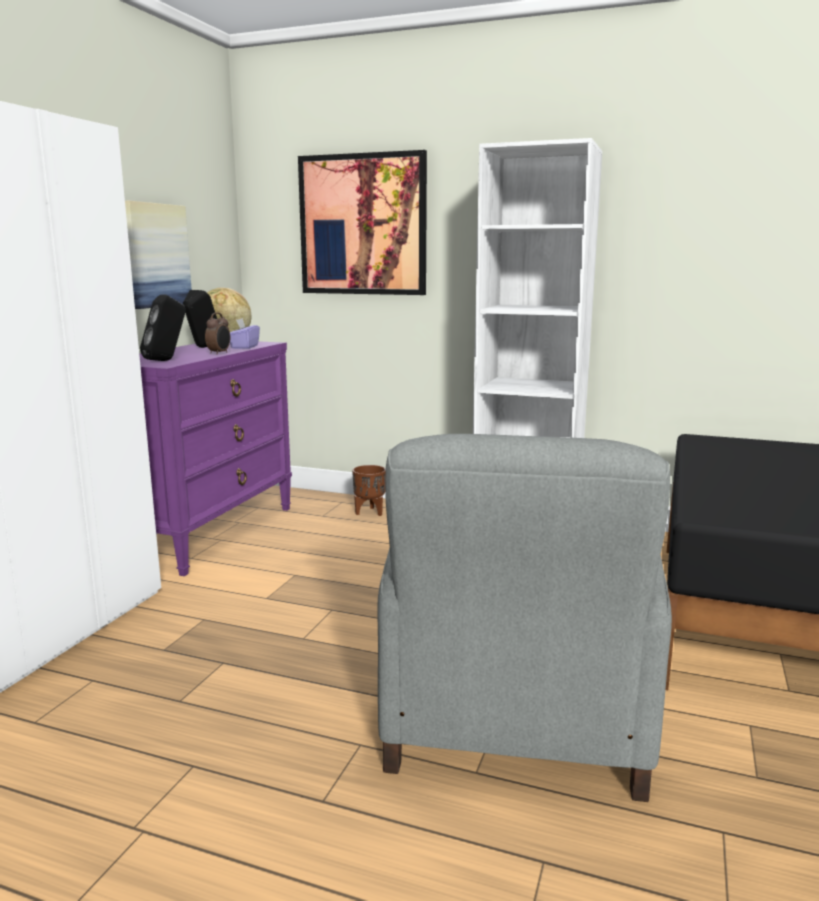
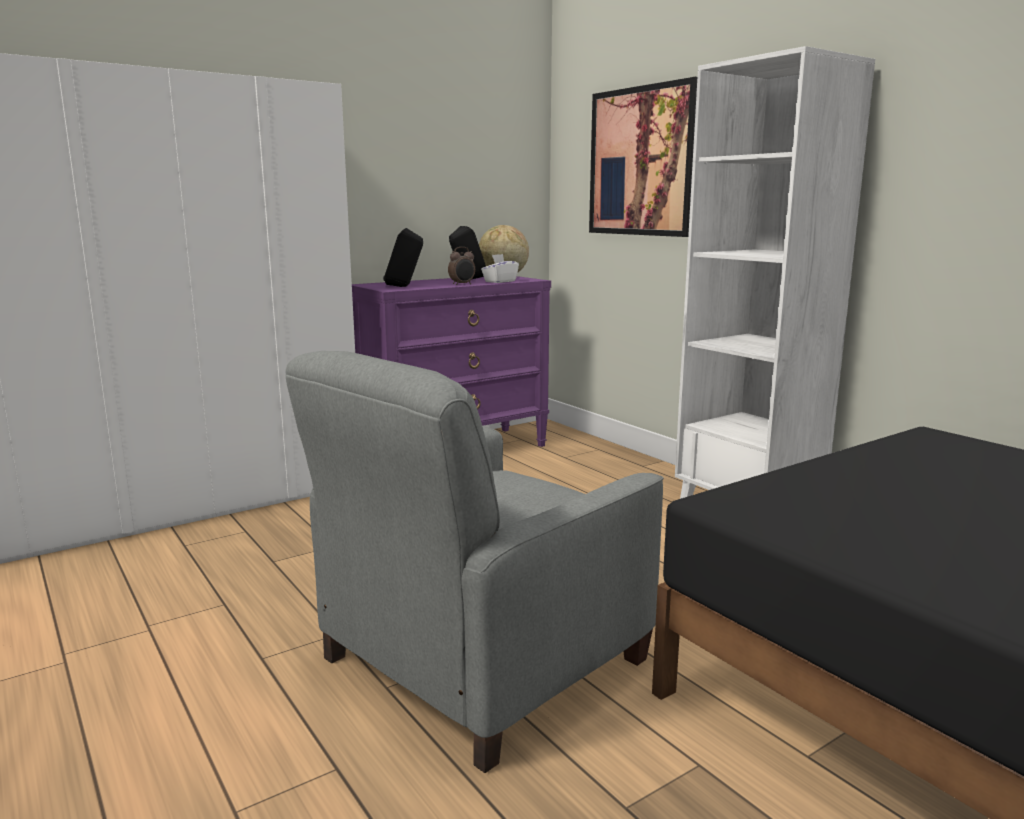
camera: 35 degrees right, 0 degrees up
picture [125,201,192,309] -> none
purple tissue box [230,318,260,349] -> white tissue box [481,254,519,283]
brown planter [352,465,386,516] -> none

